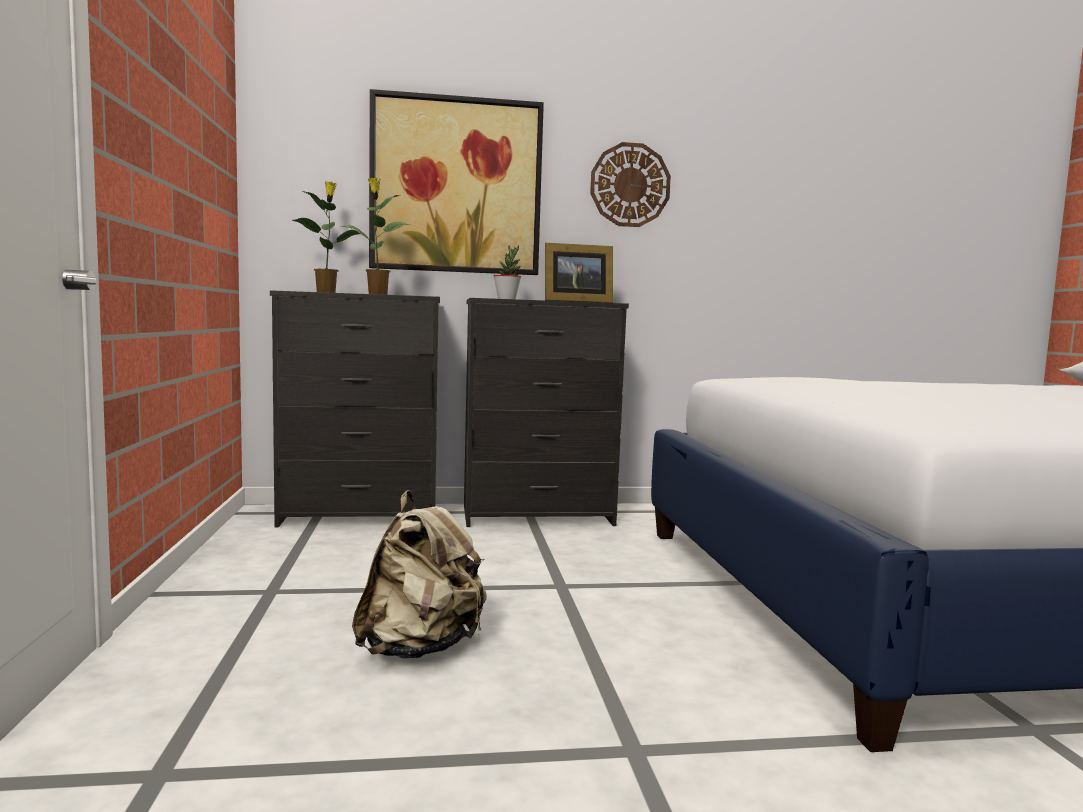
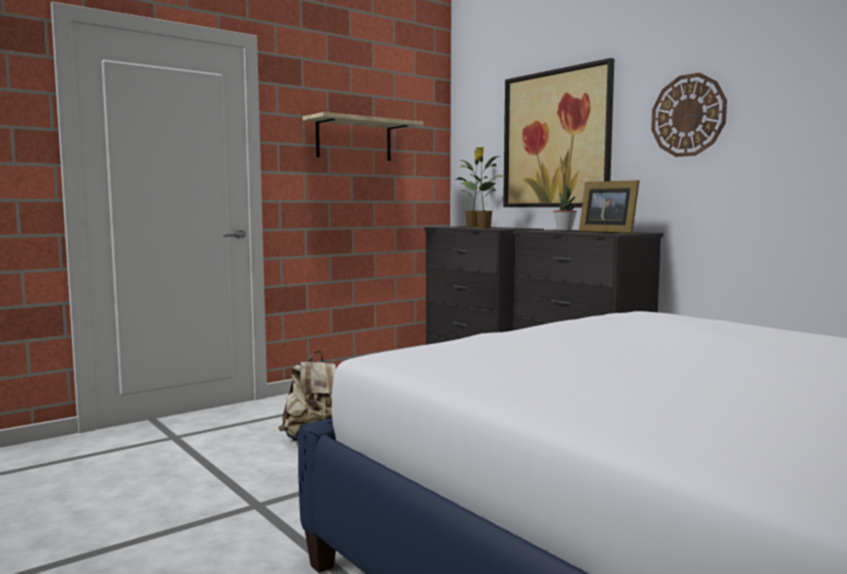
camera: 60 degrees right, 0 degrees up
none -> shelf [303,112,423,161]

